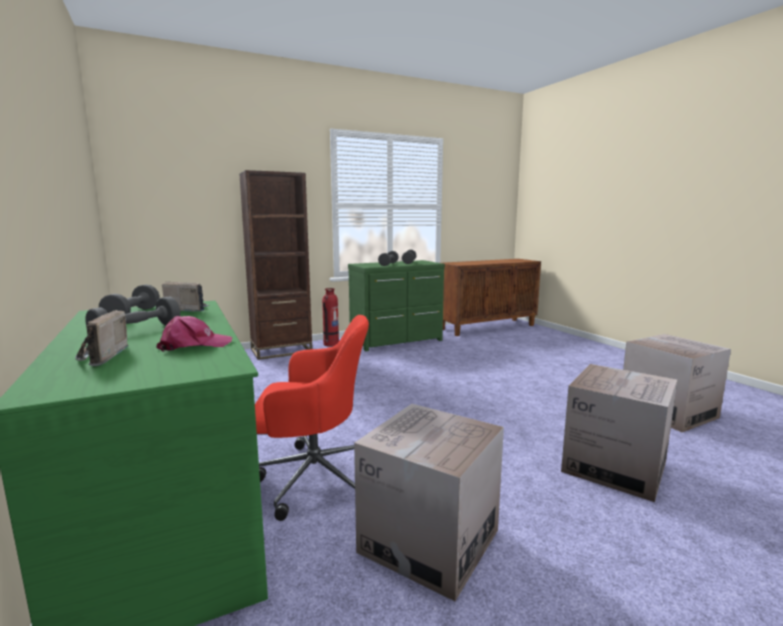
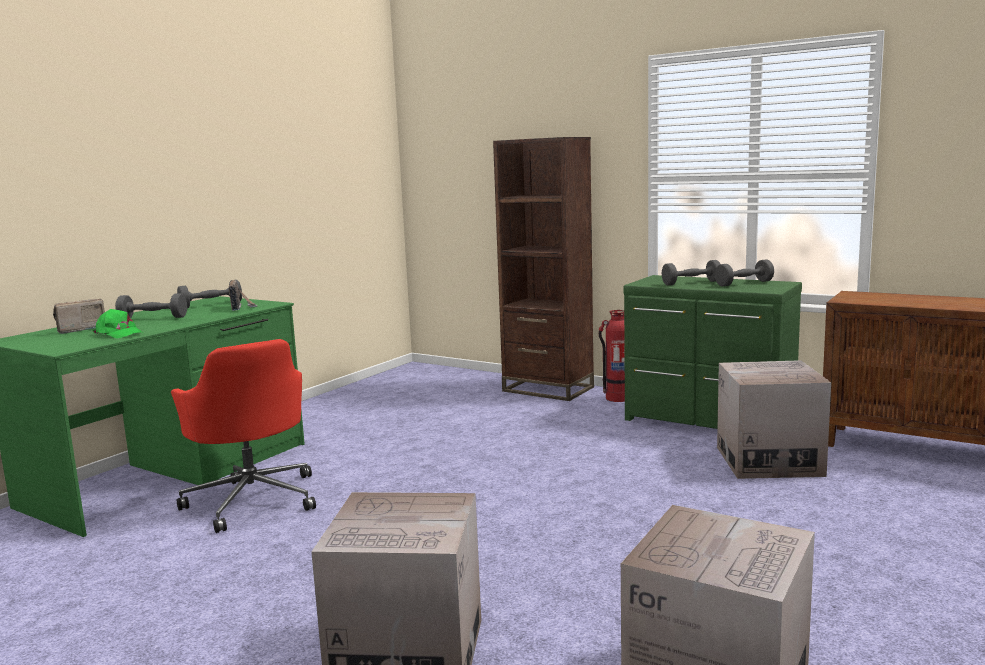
camera: 60 degrees right, 0 degrees up
pink cap [156,316,232,352] -> green cap [93,309,143,339]
cardboard box [354,404,504,601] -> cardboard box moved to [717,360,831,479]

